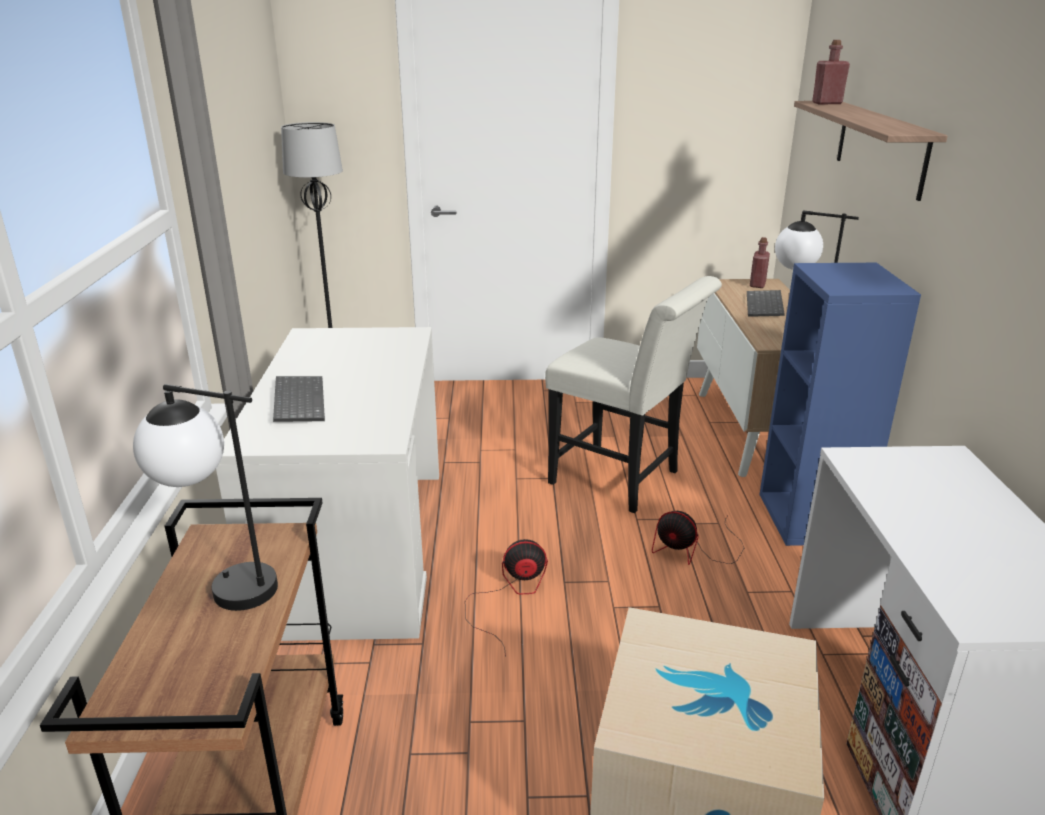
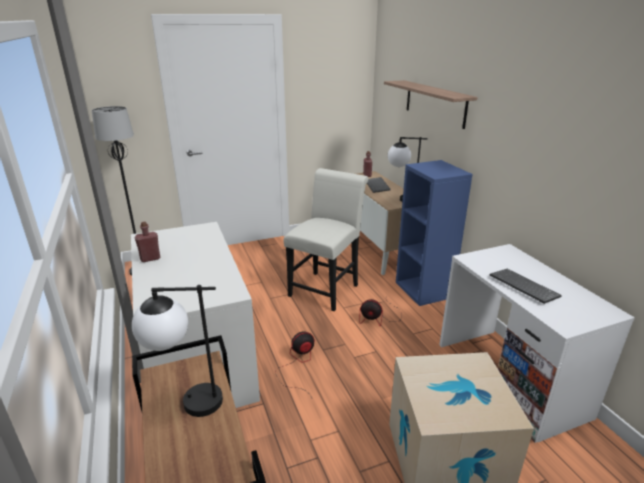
camera: 20 degrees left, 0 degrees up
keyboard [273,376,325,422] -> keyboard moved to [490,269,562,304]
white chair [545,276,722,513] -> white chair turned 75 degrees counterclockwise [284,168,368,311]
red bottle [812,40,850,104] -> red bottle moved to [134,222,160,262]

